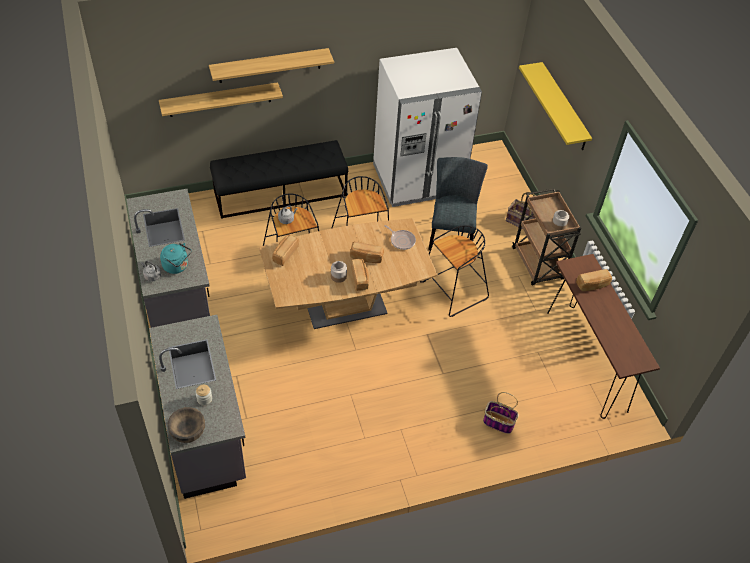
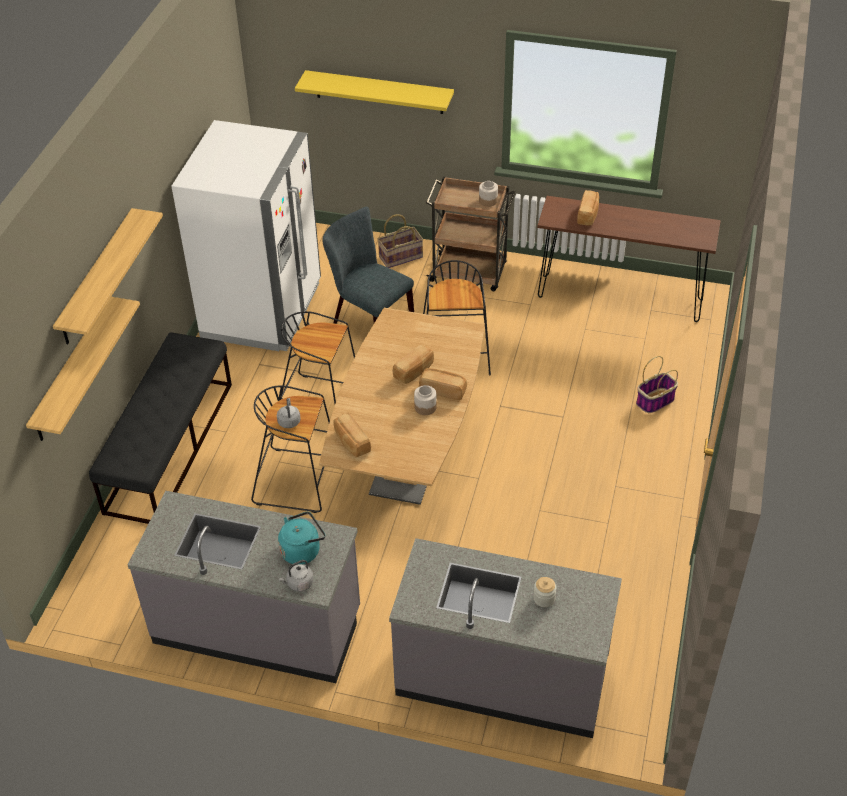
camera: 55 degrees left, 5 degrees down
brown bowl [168,407,205,443] -> none
frying pan [384,225,416,250] -> none

